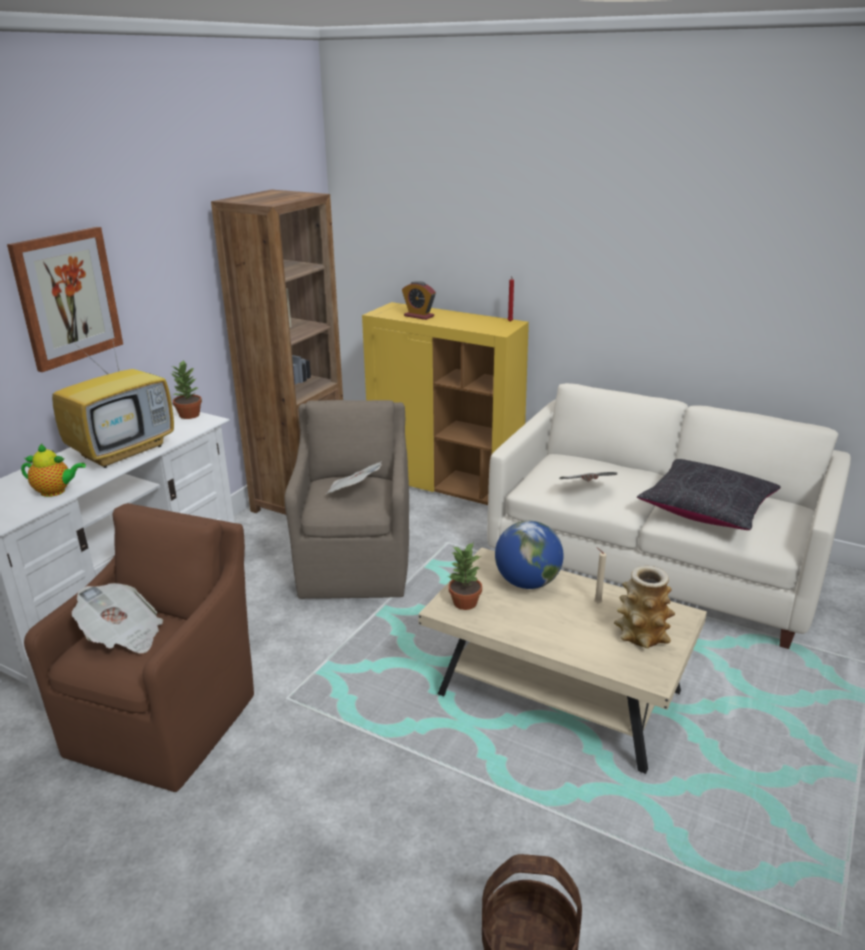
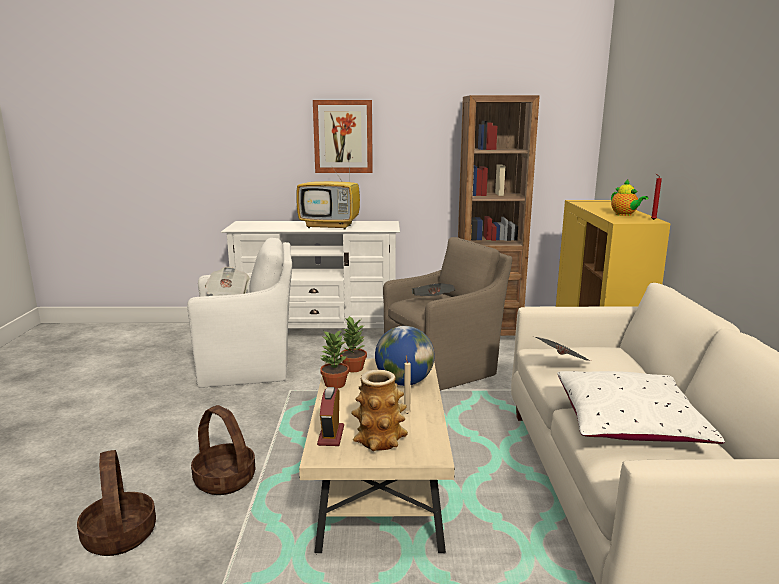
camera: 60 degrees right, 10 degrees down
teapot [21,444,86,497] -> teapot moved to [611,179,648,216]
brown armchair [24,503,254,792] -> white armchair [187,238,292,388]
potted plant [171,360,202,419] -> potted plant moved to [320,330,349,389]
alarm clock [402,281,436,320] -> alarm clock moved to [317,387,344,446]
black pillow [637,459,781,530] -> white pillow [557,371,725,444]
none -> basket [191,405,255,495]

